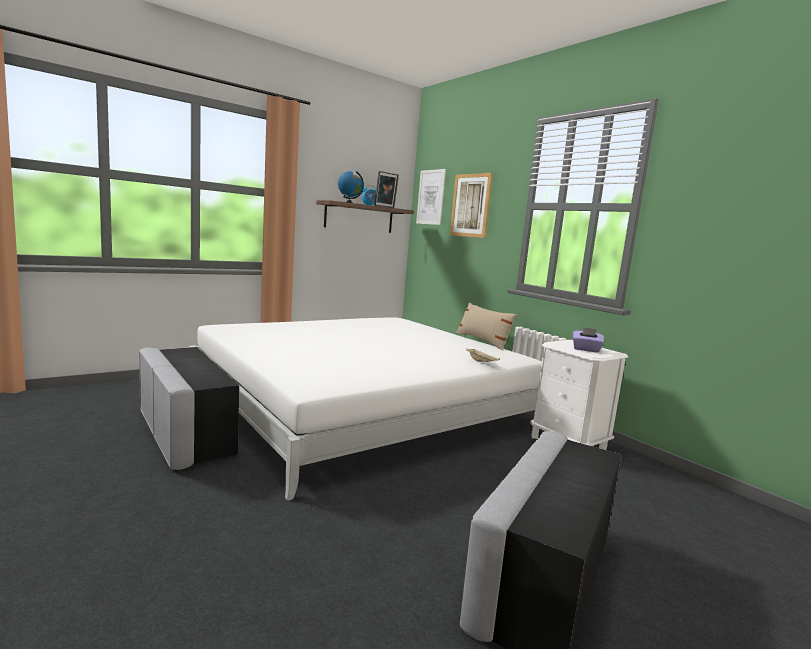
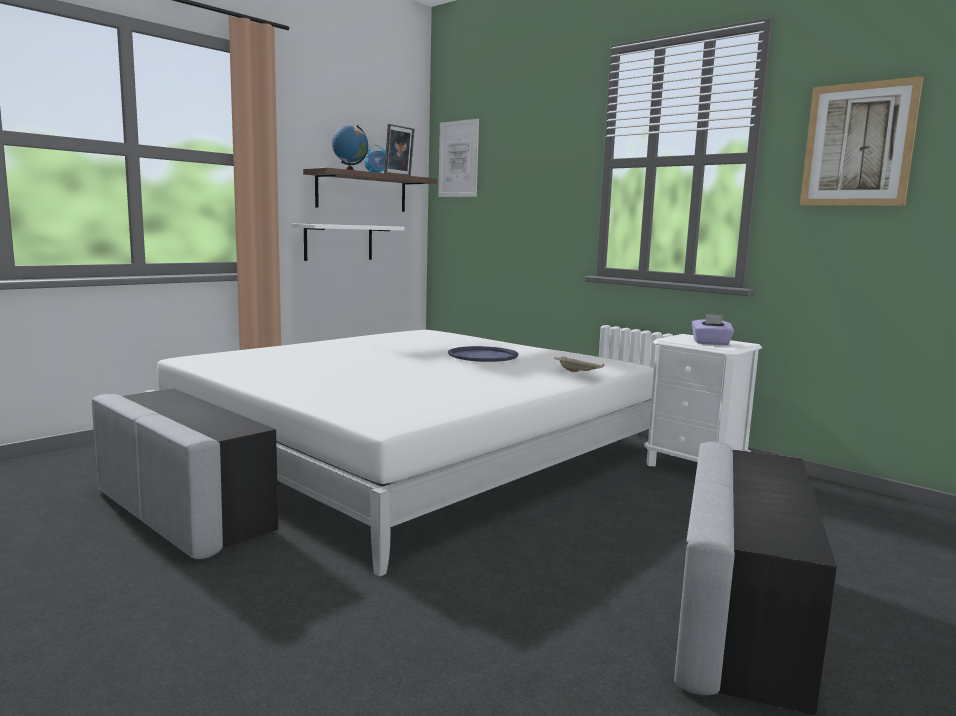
camera: 10 degrees left, 0 degrees up
picture [450,173,493,238] -> picture moved to [800,76,923,206]
beige pillow [456,302,517,350] -> none
none -> white shelf [292,223,404,261]
none -> blue tray [448,346,519,362]

